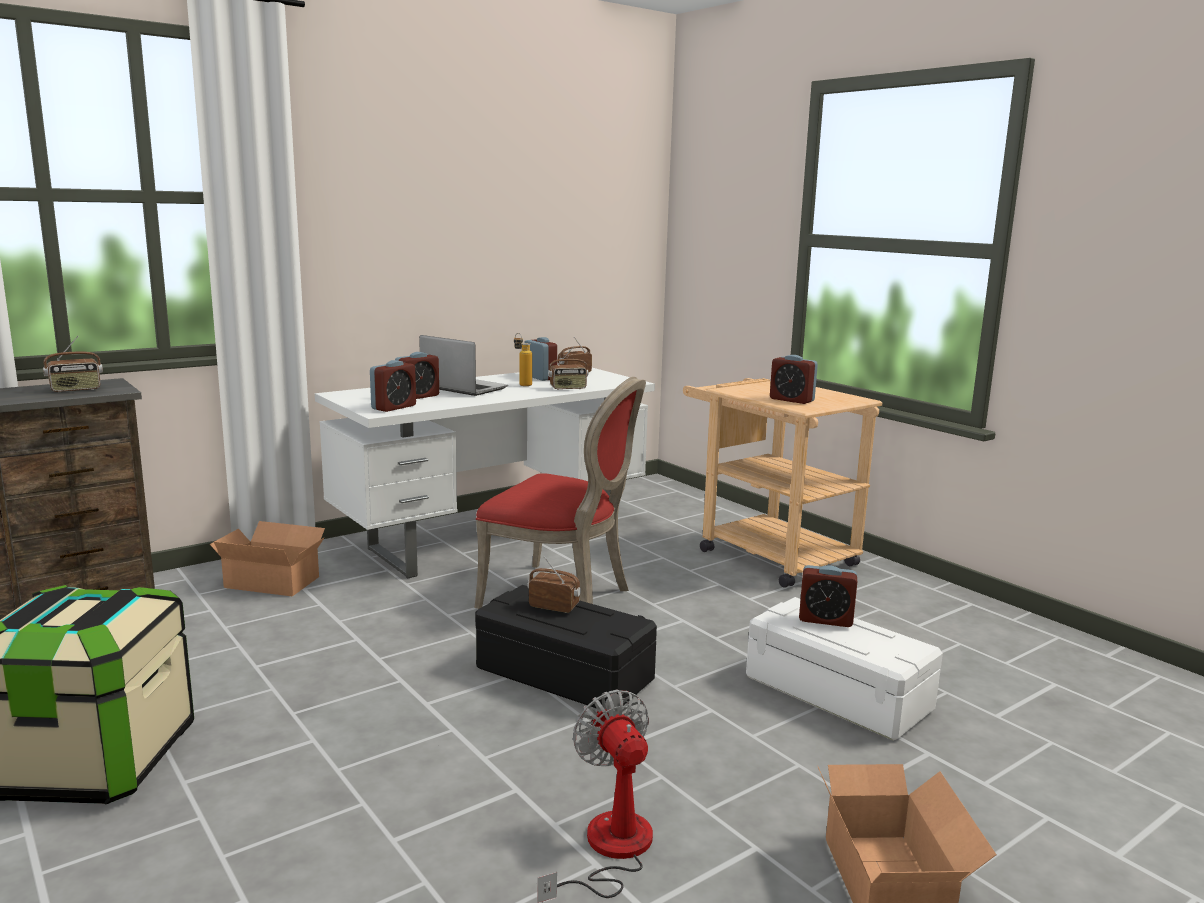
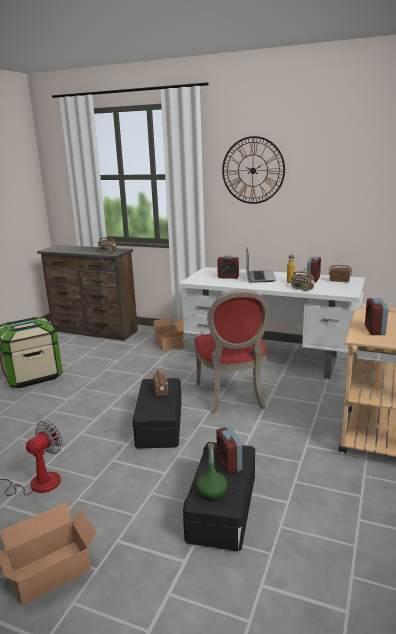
camera: 60 degrees right, 5 degrees up
alarm clock [370,360,416,412] -> none
white storage box [746,597,943,741] -> black storage box [183,442,255,551]
none -> green bottle [197,443,227,501]
none -> wall clock [222,136,285,204]

